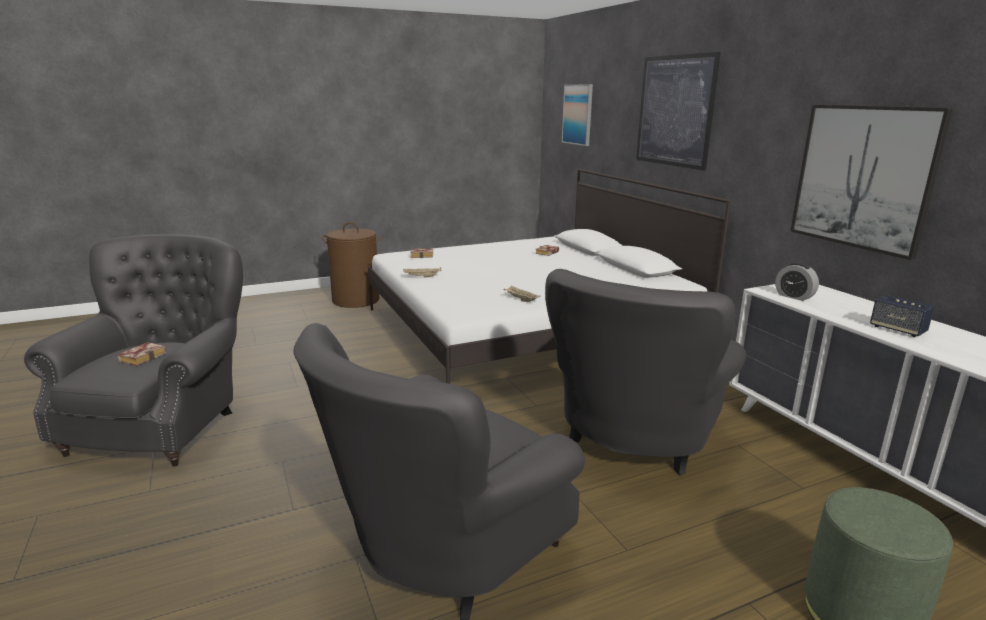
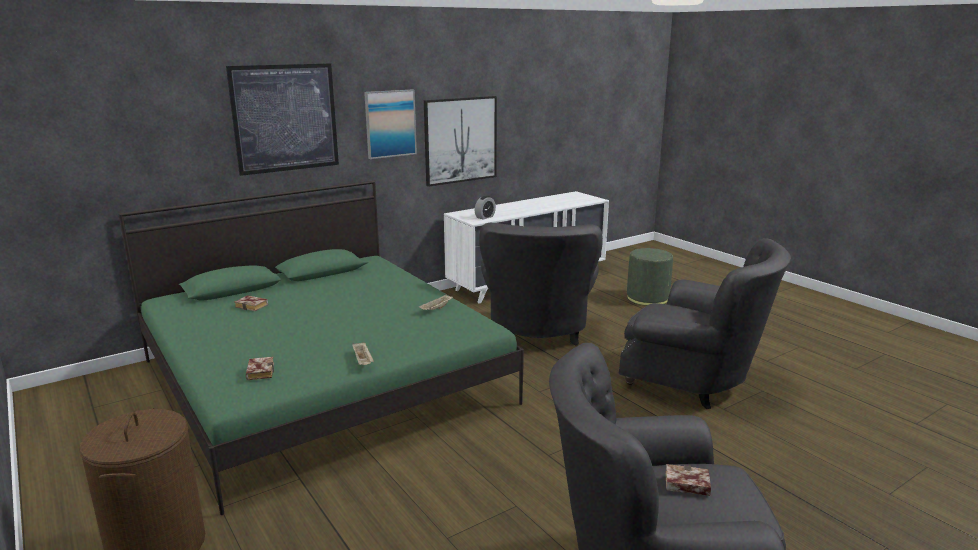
camera: 100 degrees left, 0 degrees up
white bed [368,169,731,384] -> green bed [118,181,524,515]
grey armchair [545,269,746,475] -> grey armchair turned 75 degrees clockwise [479,223,603,345]
picture [562,84,593,146] -> picture moved to [364,89,417,159]
speaker [870,295,935,337] -> none

